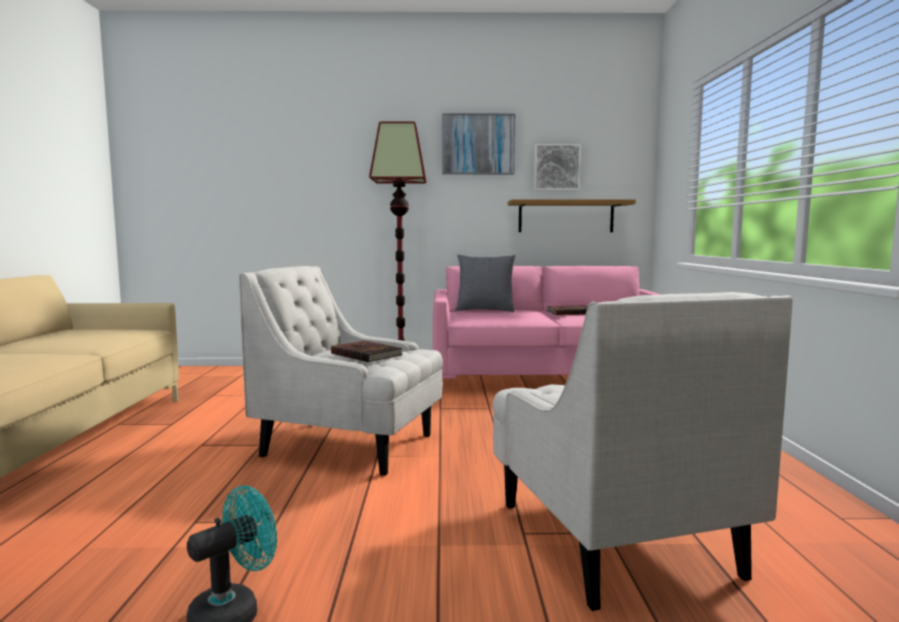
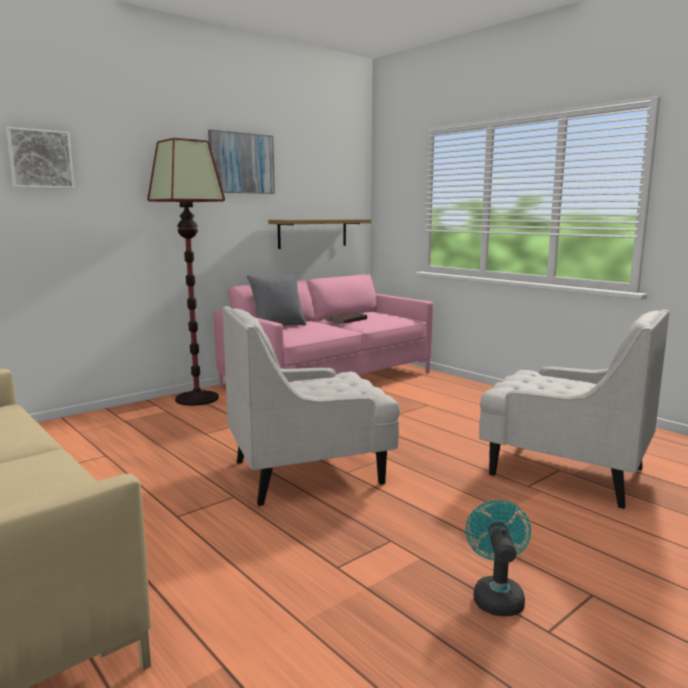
camera: 40 degrees left, 5 degrees up
brown book [331,340,402,362] -> none
picture [534,144,581,191] -> picture moved to [6,127,75,189]

